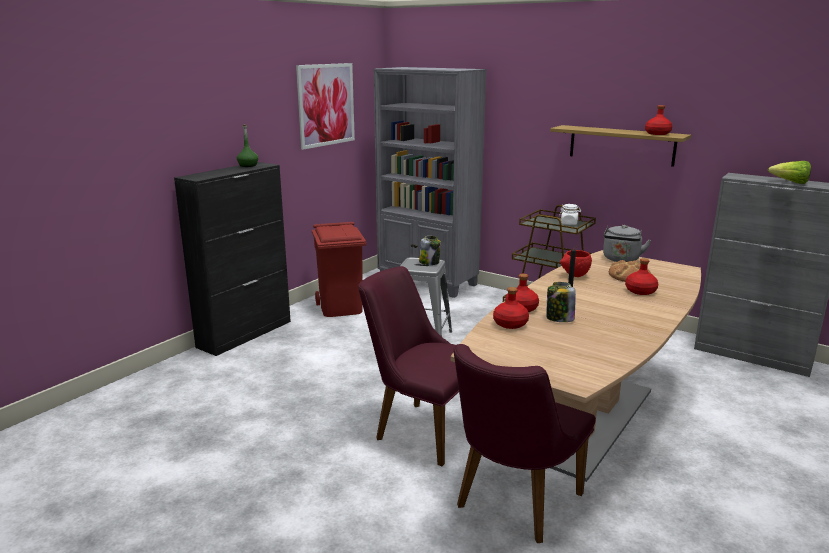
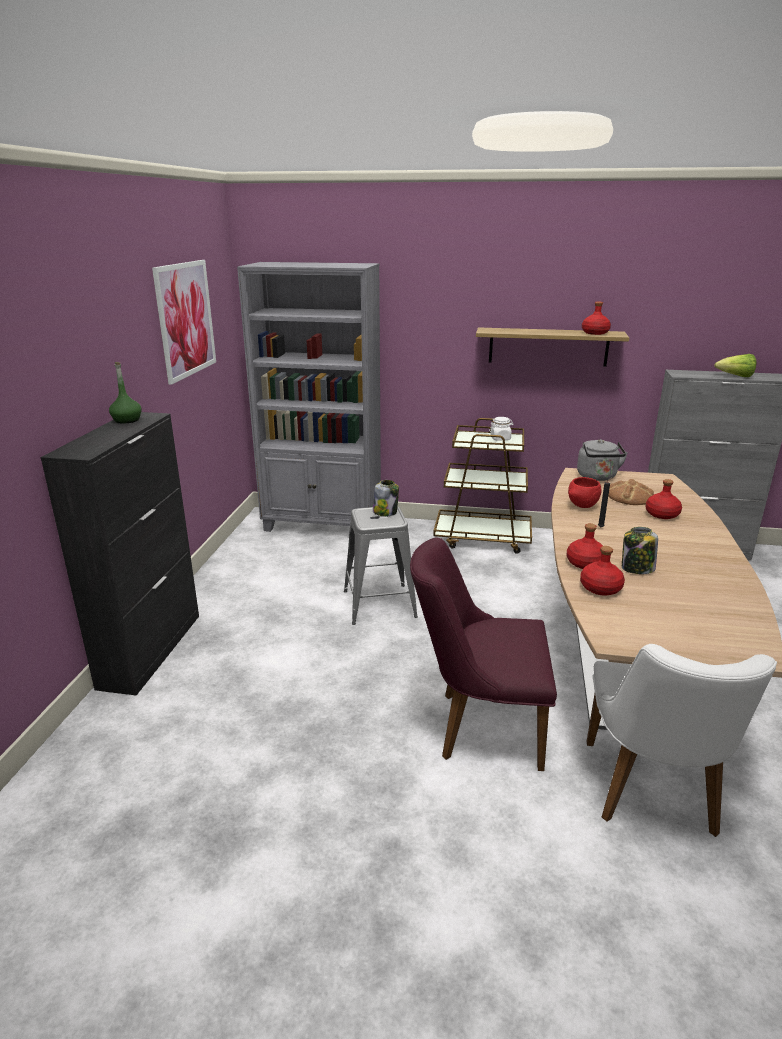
camera: 25 degrees left, 5 degrees up
red trash can [312,221,366,317] -> none
purple chair [454,344,596,543] -> white chair [587,644,777,837]

